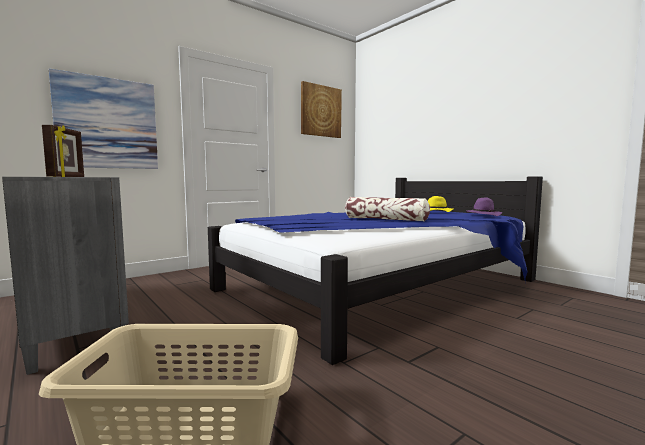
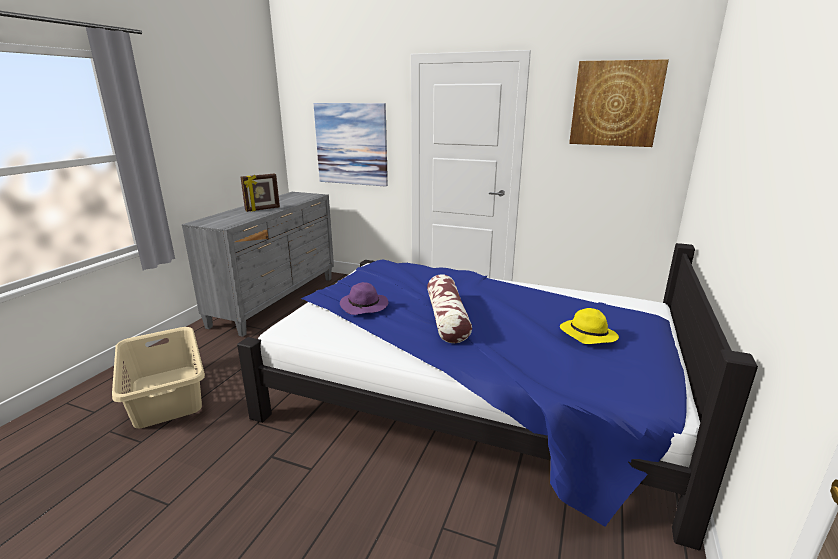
camera: 60 degrees right, 15 degrees up
purple hat [466,198,502,216] -> purple hat moved to [340,282,389,315]

